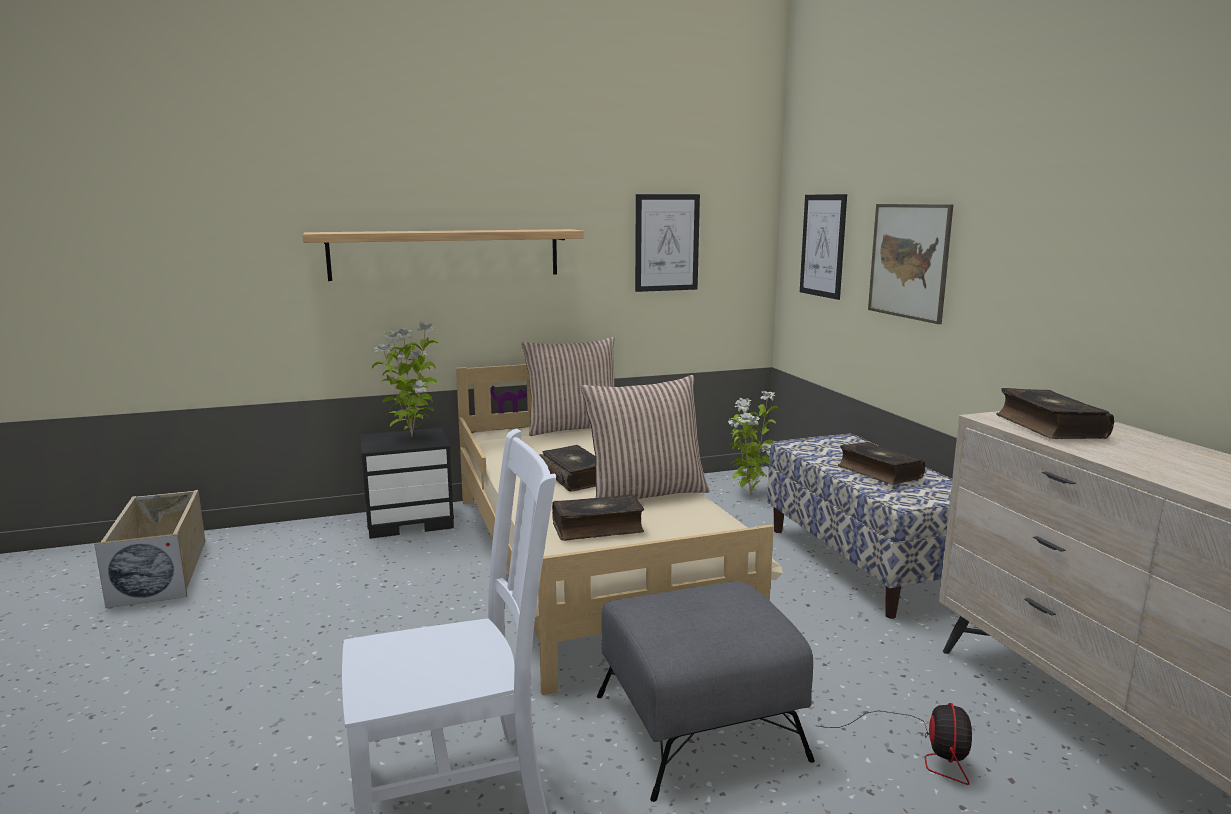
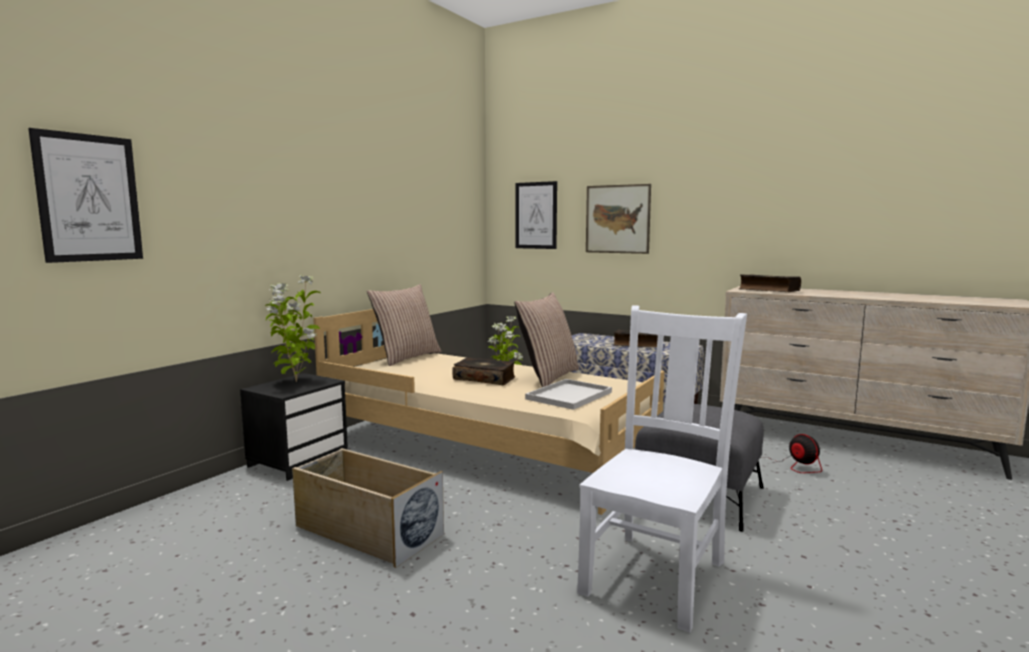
camera: 40 degrees left, 5 degrees down
beige storage box [94,490,205,608] -> beige storage box moved to [292,448,444,568]
shelf [303,229,584,281] -> none
book [552,494,644,541] -> white tray [525,379,612,410]
picture [635,194,700,292] -> picture moved to [28,128,143,263]

